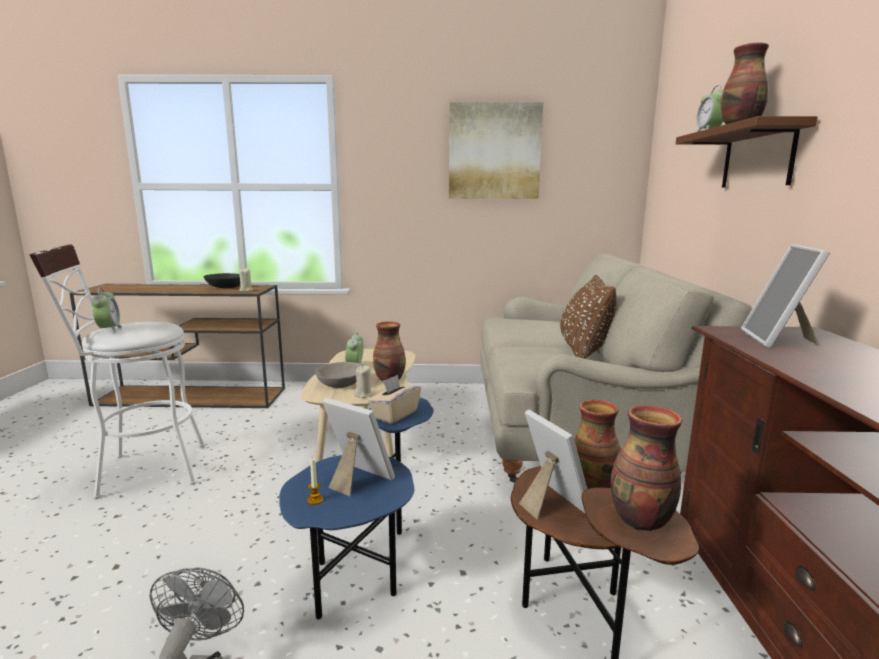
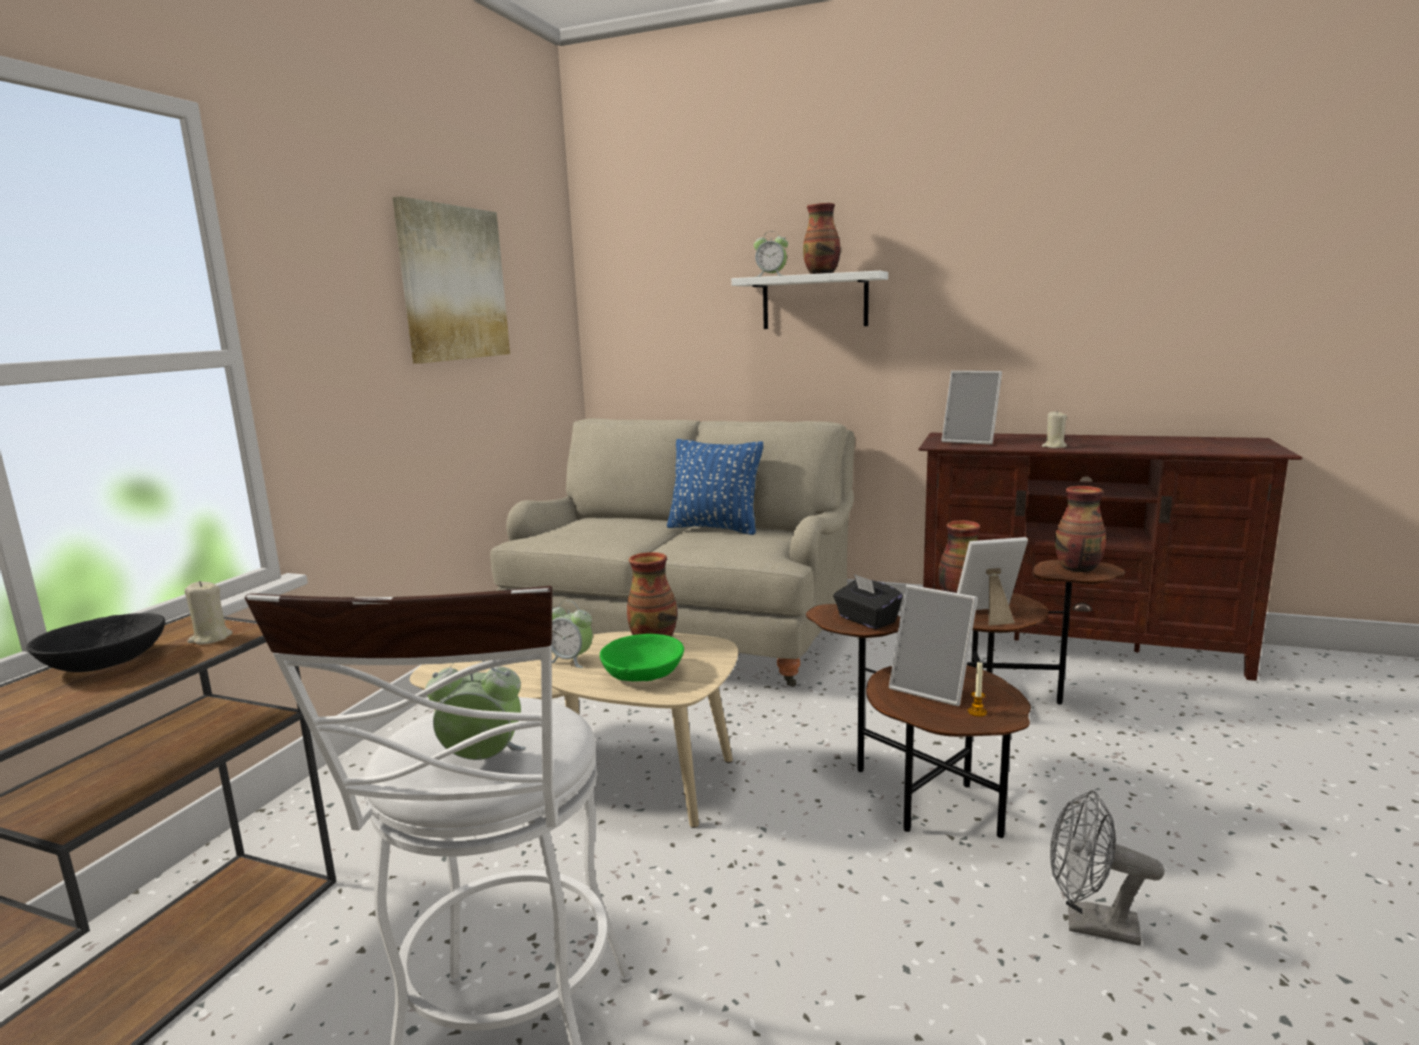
camera: 70 degrees left, 0 degrees up
blue side table [279,398,434,619] -> brown side table [806,604,1031,838]
grey bowl [315,362,364,388] -> green bowl [600,634,684,681]
picture frame [322,398,395,496] -> picture frame turned 105 degrees counterclockwise [889,585,978,706]
beige candle [354,366,373,398] -> beige candle moved to [1042,411,1067,448]
beige tissue box [368,375,421,424] -> black tissue box [833,574,903,629]
brown pillow [560,275,617,359] -> blue pillow [667,439,763,535]
brown shelf [676,116,818,187] -> white shelf [731,271,888,329]

